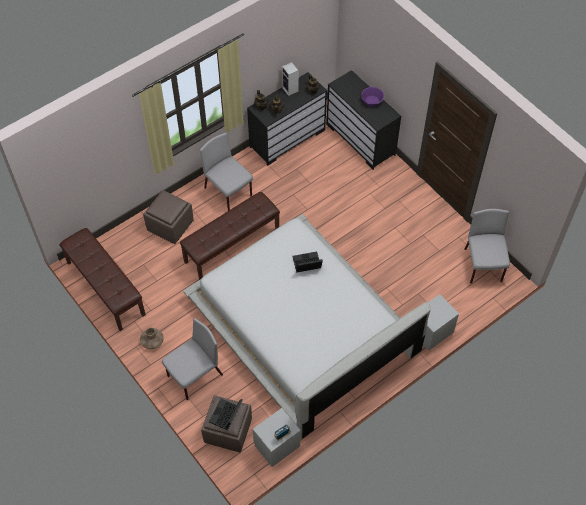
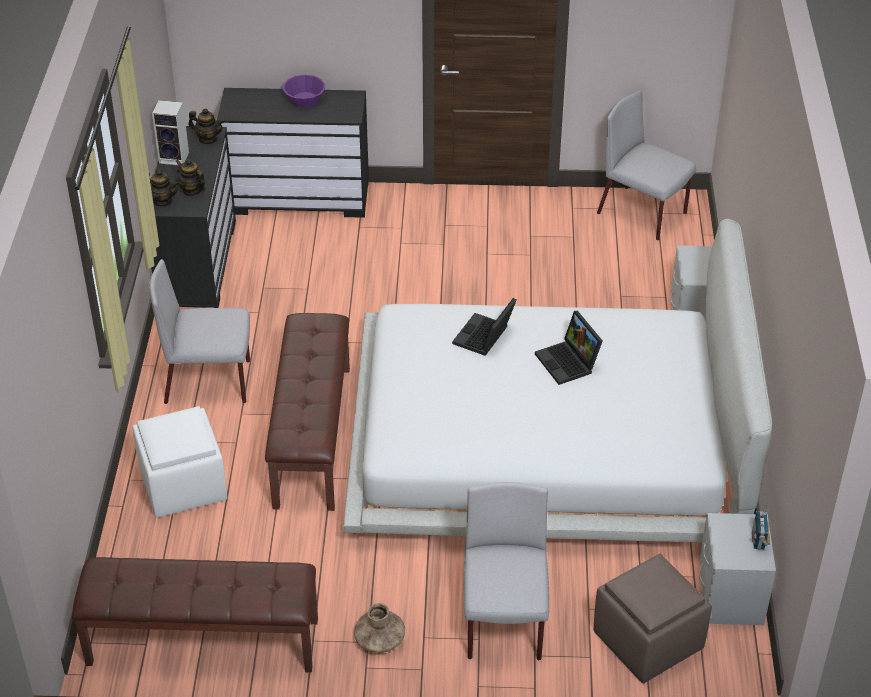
camera: 50 degrees left, 15 degrees down
brown ottoman [143,190,194,244] -> white ottoman [132,406,227,518]
laptop [209,399,243,430] -> laptop moved to [535,311,603,385]

